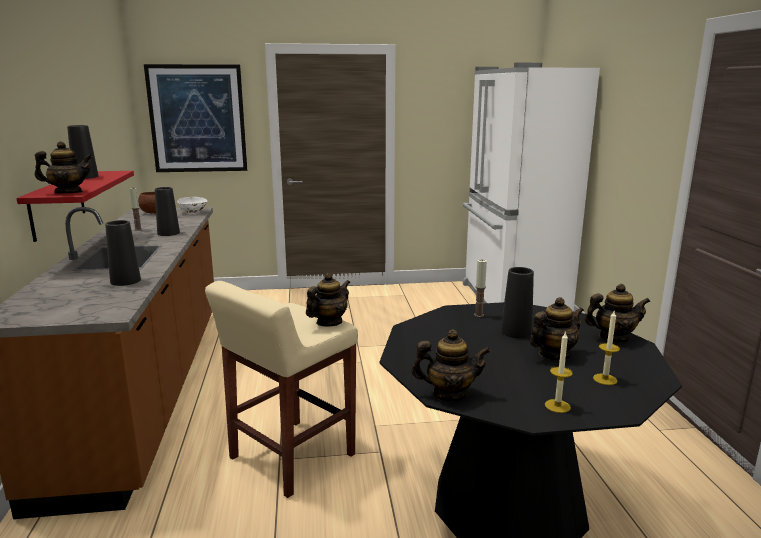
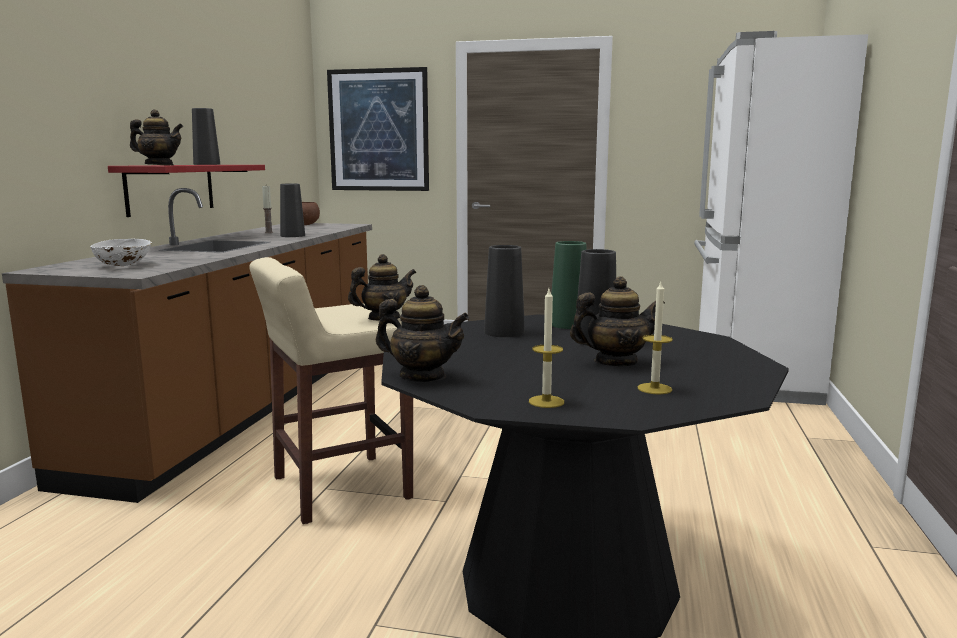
camera: 20 degrees right, 5 degrees down
black vase [105,220,141,286] -> black vase moved to [484,245,525,337]
white bowl [177,197,208,213] -> white bowl moved to [90,239,152,266]
candle [474,260,487,317] -> green vase [551,241,587,329]
teapot [584,284,651,343] -> none

